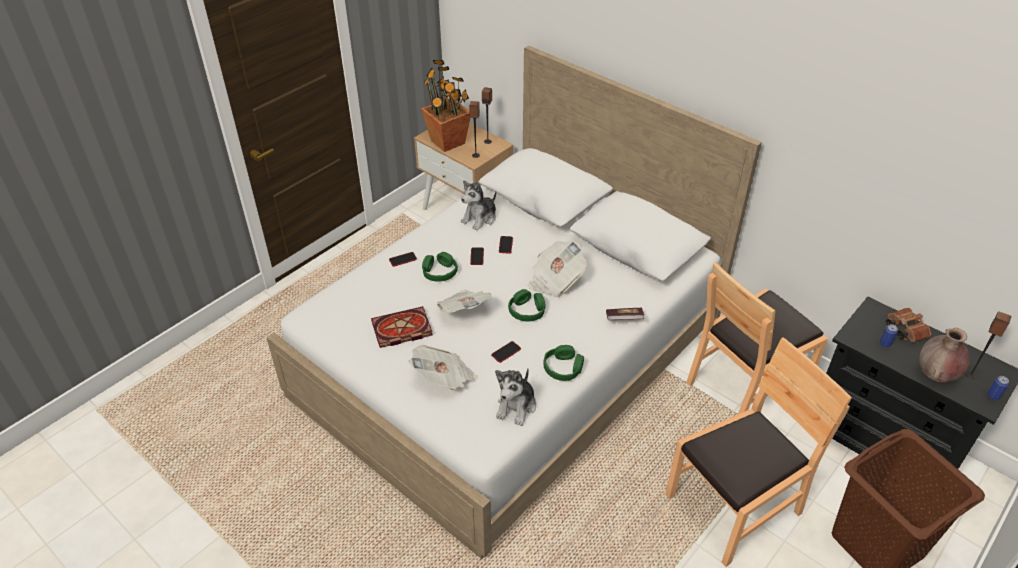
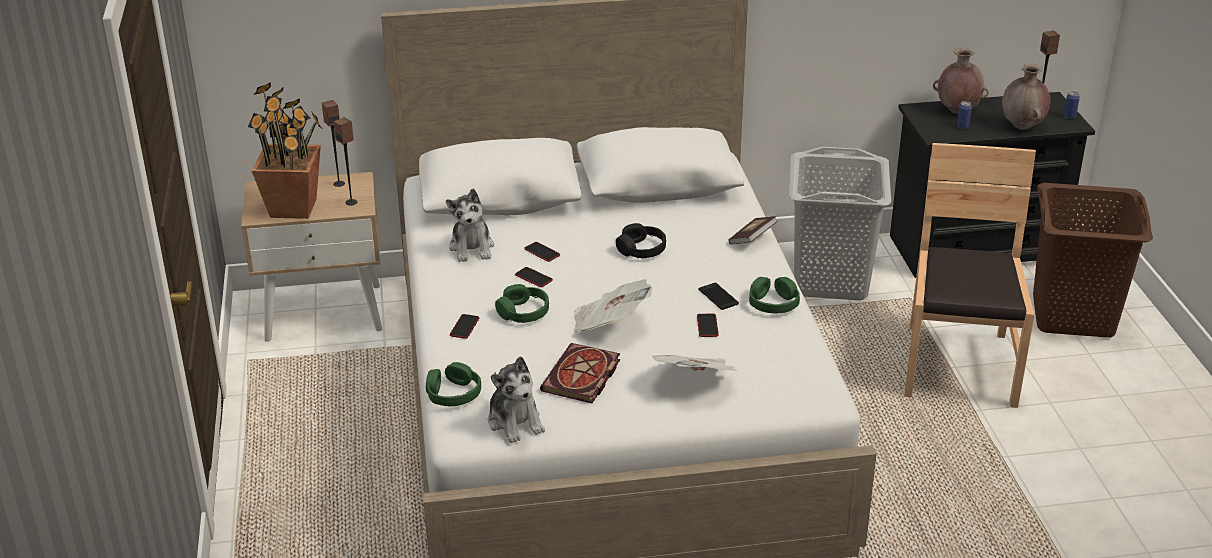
camera: 50 degrees left, 10 degrees down
plush toy [495,368,536,426] -> plush toy moved to [488,356,545,443]
green headphones [508,289,546,321] -> green headphones moved to [426,362,481,406]
newspaper [528,241,587,297] -> black headphones [616,223,666,258]
brown chair [686,262,828,414] -> grey laundry basket [789,147,891,300]
brown binoculars [886,308,931,342] -> brown vase [933,48,988,114]
none -> phone [698,283,739,310]

